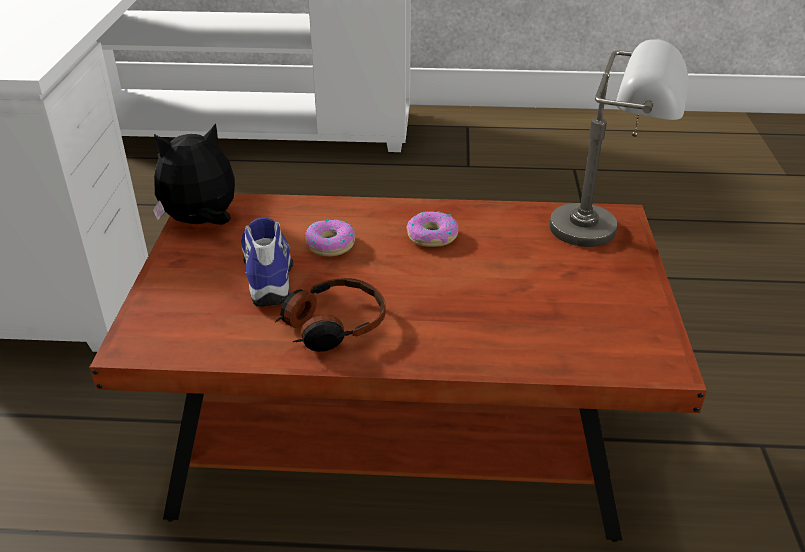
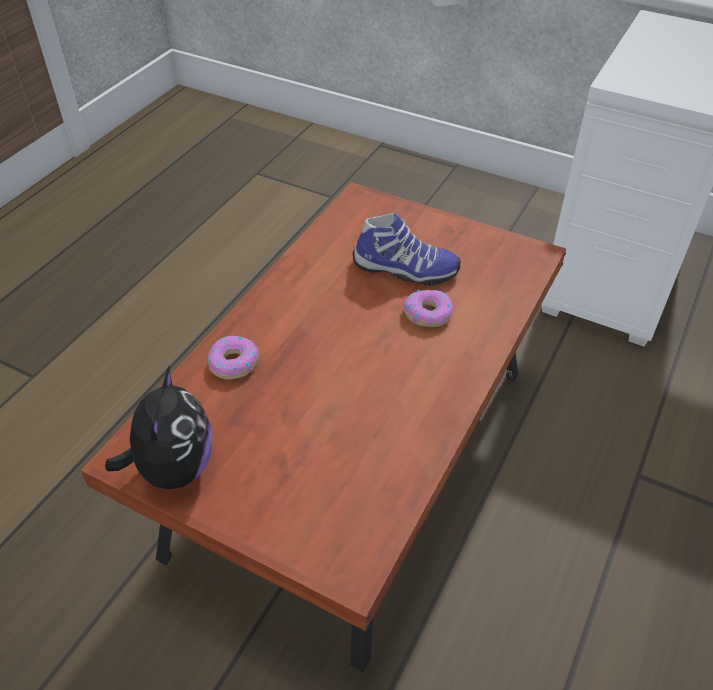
camera: 115 degrees right, 10 degrees up
plush toy [153,123,235,224] -> plush toy moved to [105,365,212,489]
headphones [275,278,386,352] -> none
donut [407,211,458,247] -> donut moved to [207,335,259,379]
grey table lamp [550,39,689,247] -> none

